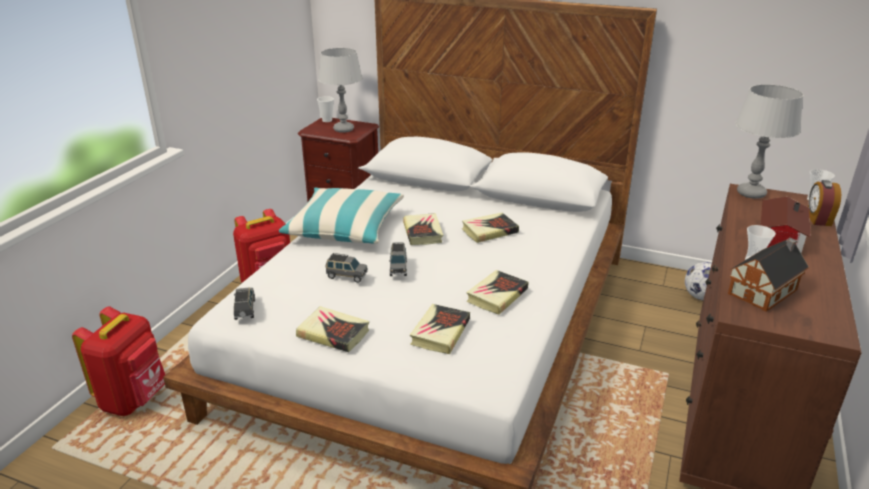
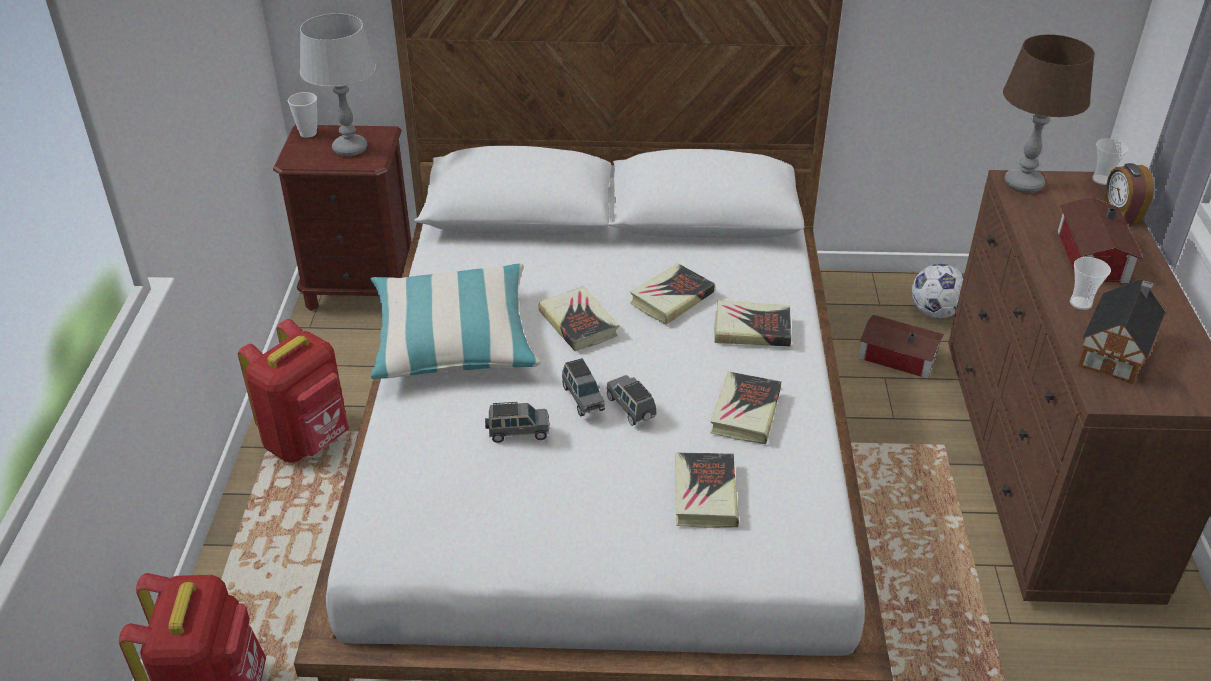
camera: 20 degrees left, 10 degrees up
grey toy car [234,288,255,320] -> grey toy car moved to [606,375,656,426]
book [296,306,369,352] -> book moved to [714,300,791,347]
grey table lamp [735,84,803,199] -> brown table lamp [1003,34,1095,193]
none -> toy house [859,315,944,378]

